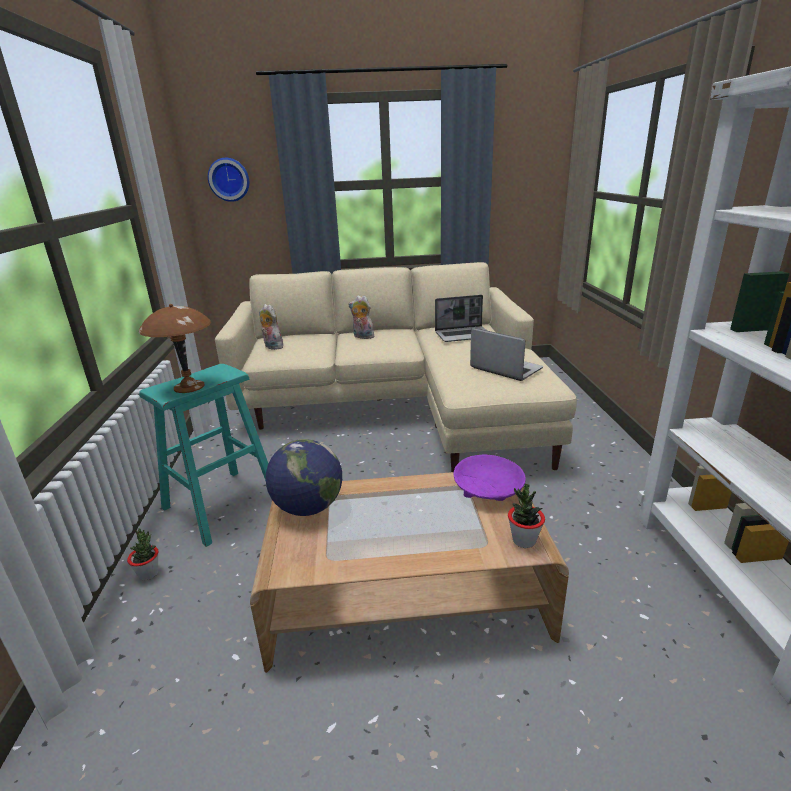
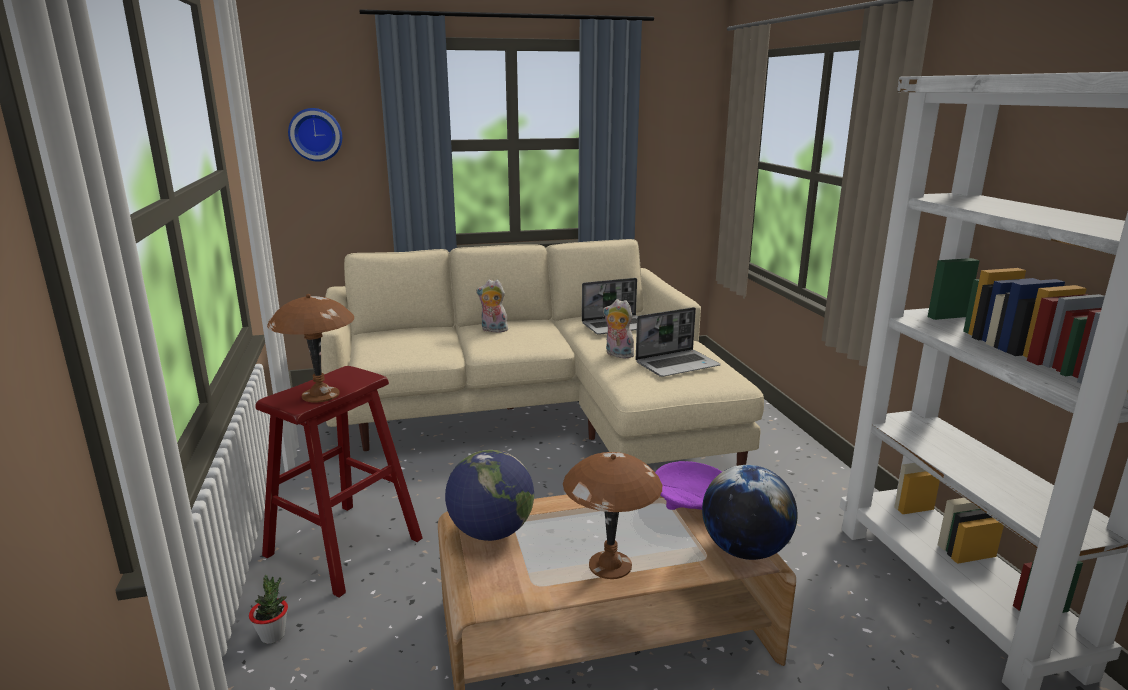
camera: 10 degrees left, 5 degrees down
turquoise stool [139,364,269,547] -> red stool [255,366,423,597]
plush toy [259,304,283,350] -> plush toy moved to [603,299,636,358]
laptop [470,328,543,381] -> laptop turned 120 degrees clockwise [635,307,720,377]
potted plant [508,484,545,548] -> globe [702,465,798,560]
none -> brown table lamp [563,452,662,579]

